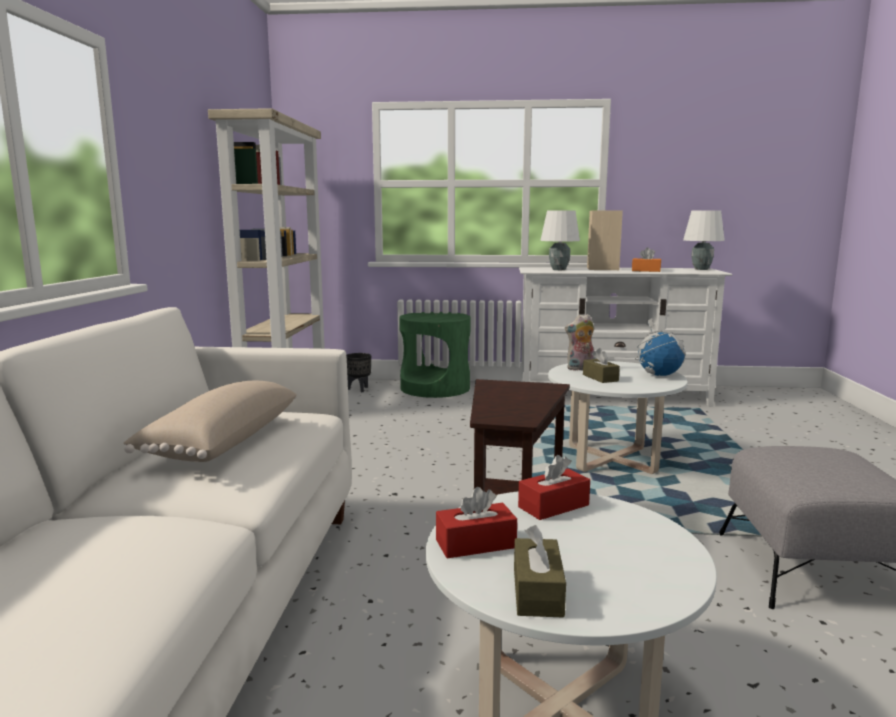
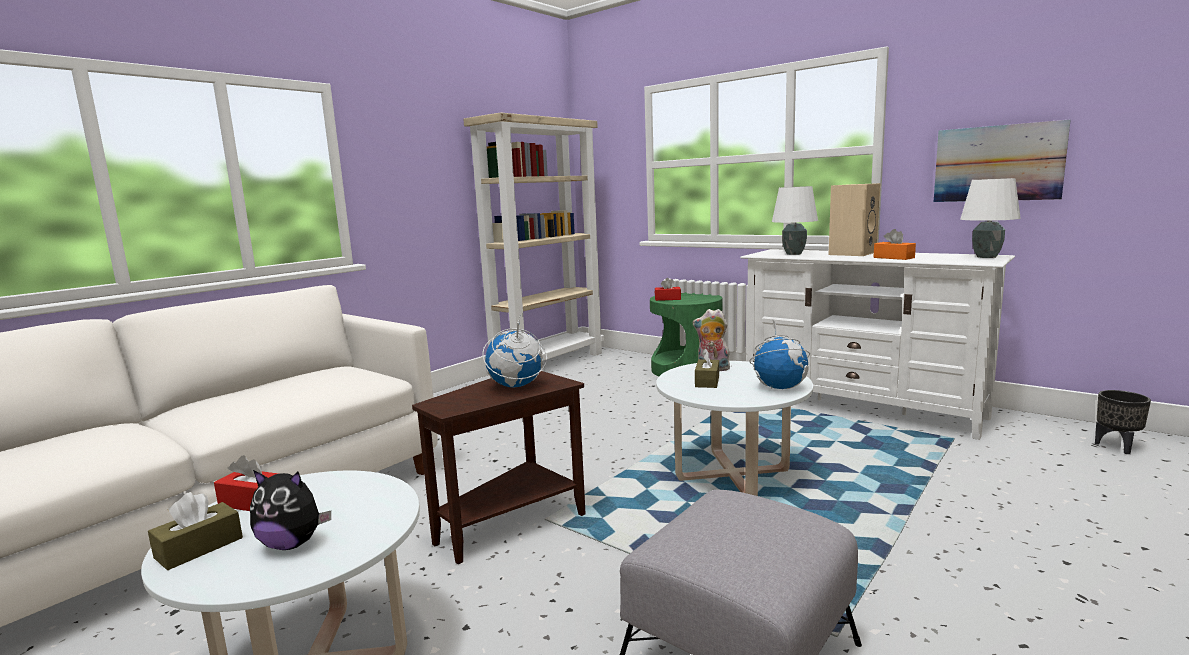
camera: 35 degrees right, 0 degrees up
beige pillow [123,381,297,462] -> none
black planter [346,353,371,392] -> black planter moved to [1095,390,1151,454]
red tissue box [518,455,590,520] -> red tissue box moved to [655,278,681,301]
none -> plush toy [250,470,331,550]
none -> globe [482,318,547,387]
none -> picture [934,120,1070,202]

